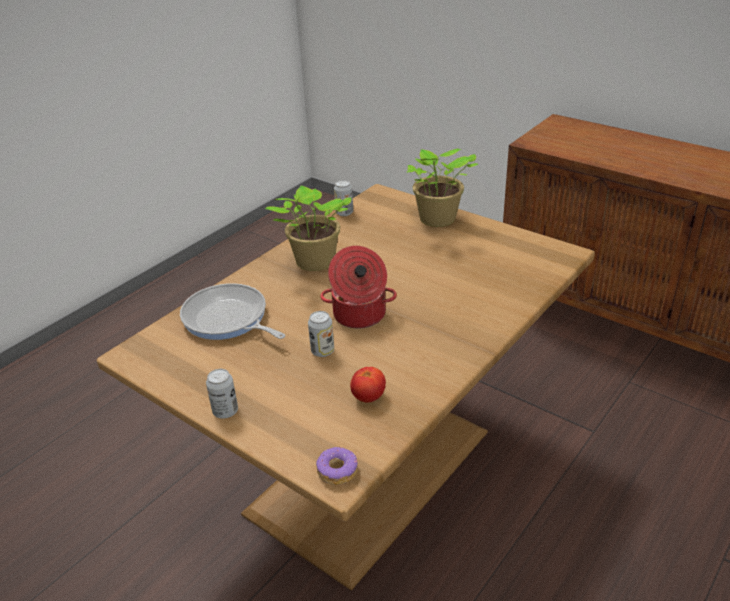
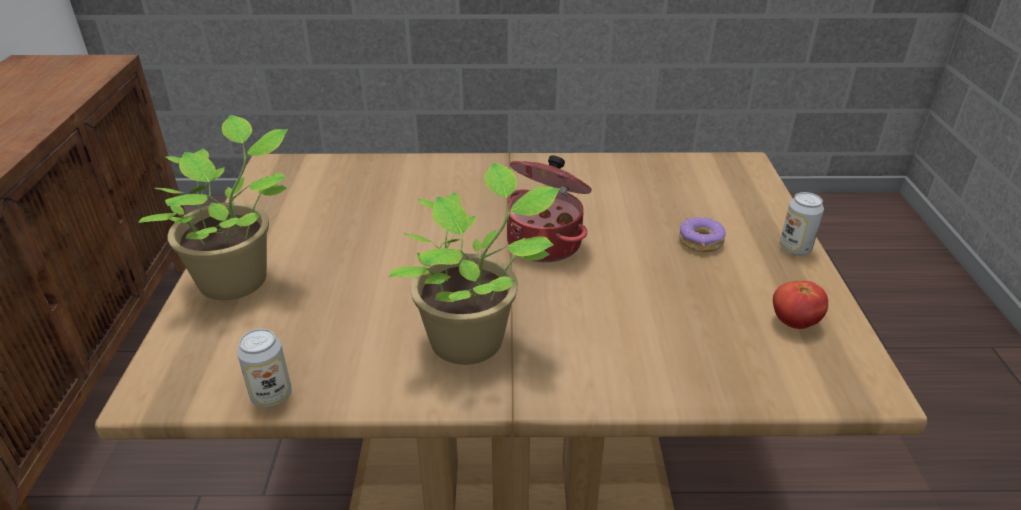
camera: 130 degrees left, 0 degrees up
frying pan [180,283,285,340] -> none
can [308,311,334,357] -> none
donut [316,447,358,485] -> donut moved to [679,217,726,252]
tomato [350,367,386,403] -> tomato moved to [773,281,828,329]

